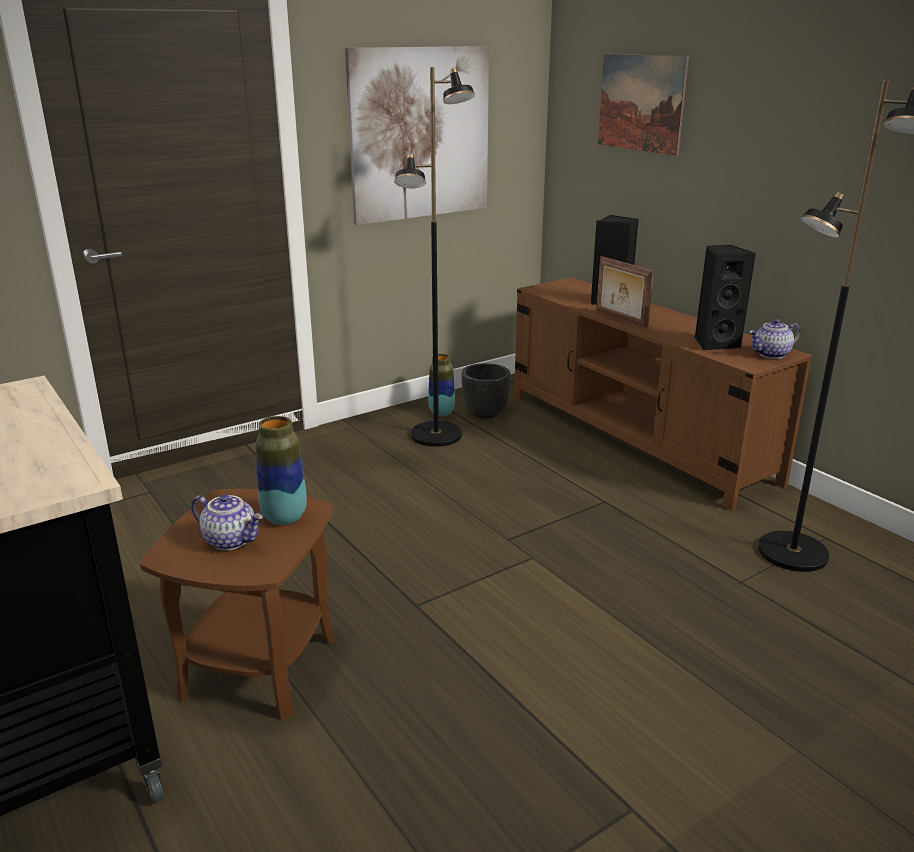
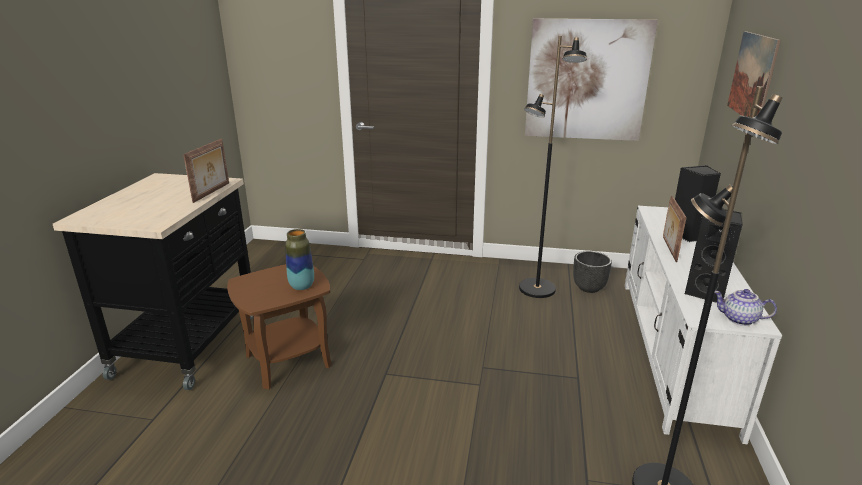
camera: 45 degrees right, 0 degrees up
teapot [191,494,263,550] -> none
vase [428,354,455,416] -> none
brown tv stand [514,278,812,511] -> white tv stand [625,206,782,445]
none -> picture frame [183,139,229,203]

